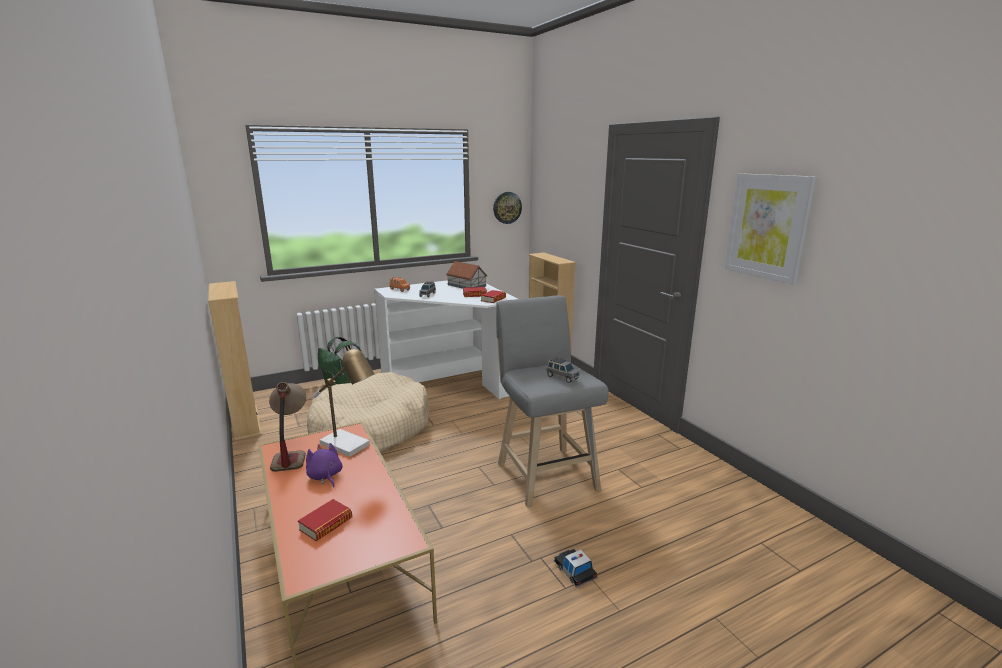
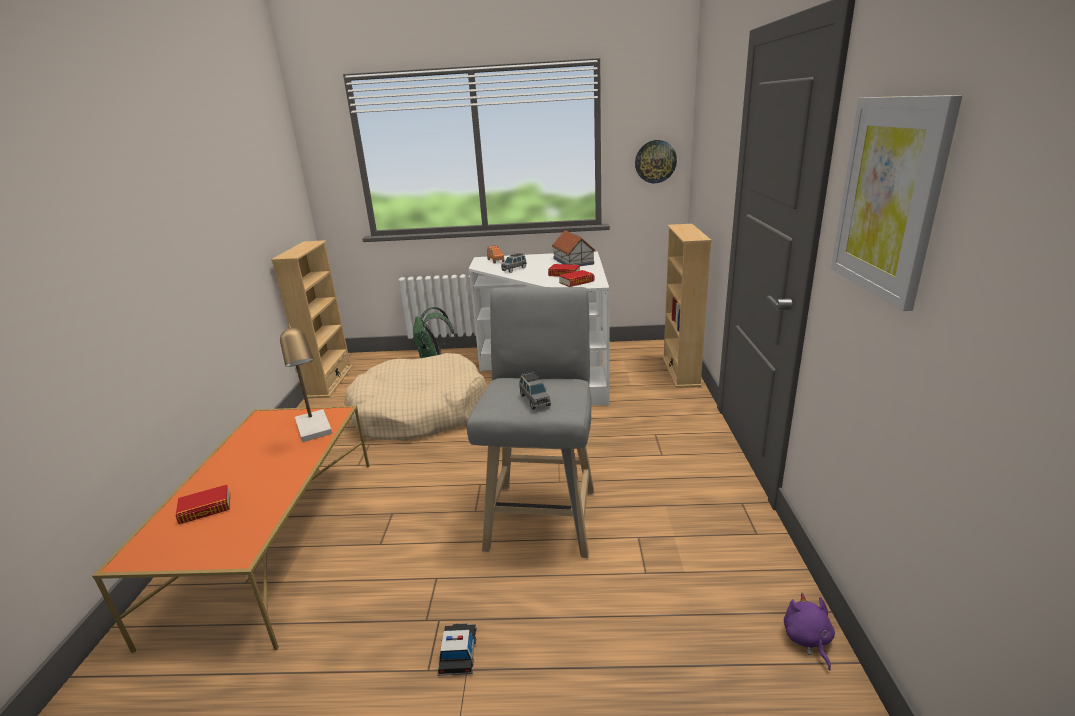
camera: 30 degrees right, 5 degrees up
table lamp [269,382,306,472] -> none
purple plush toy [306,443,343,488] -> purple plush toy moved to [784,593,835,670]

